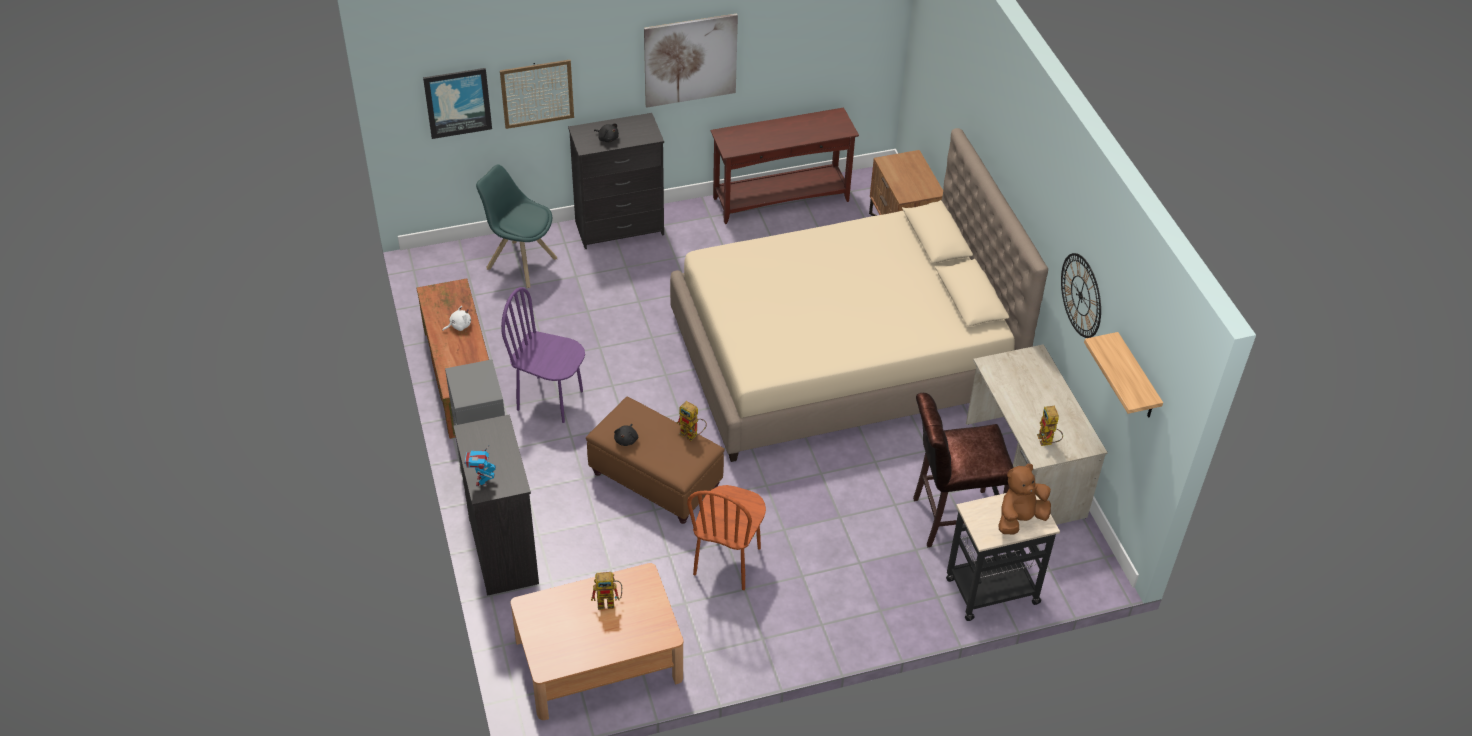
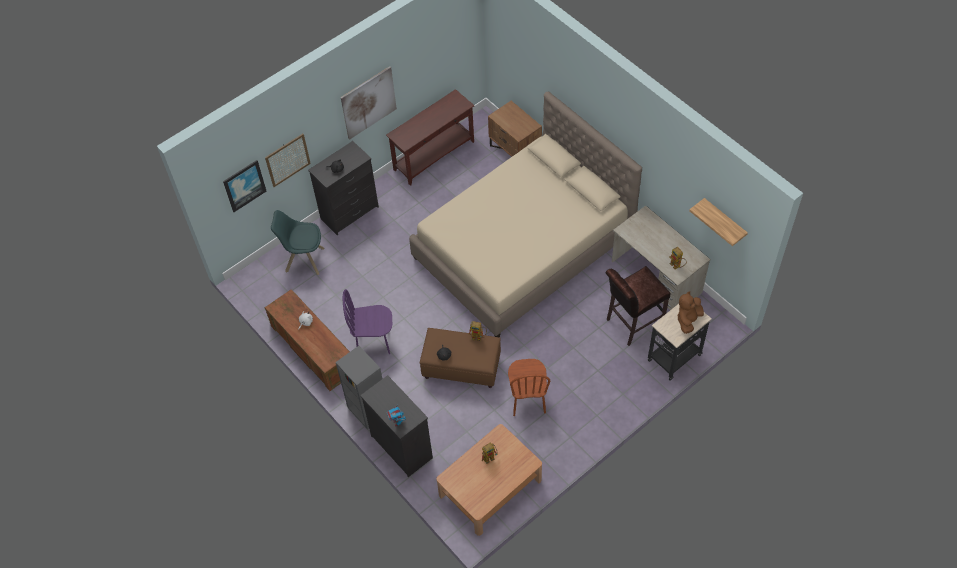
camera: 20 degrees left, 10 degrees up
wall clock [1061,253,1101,338] -> none

